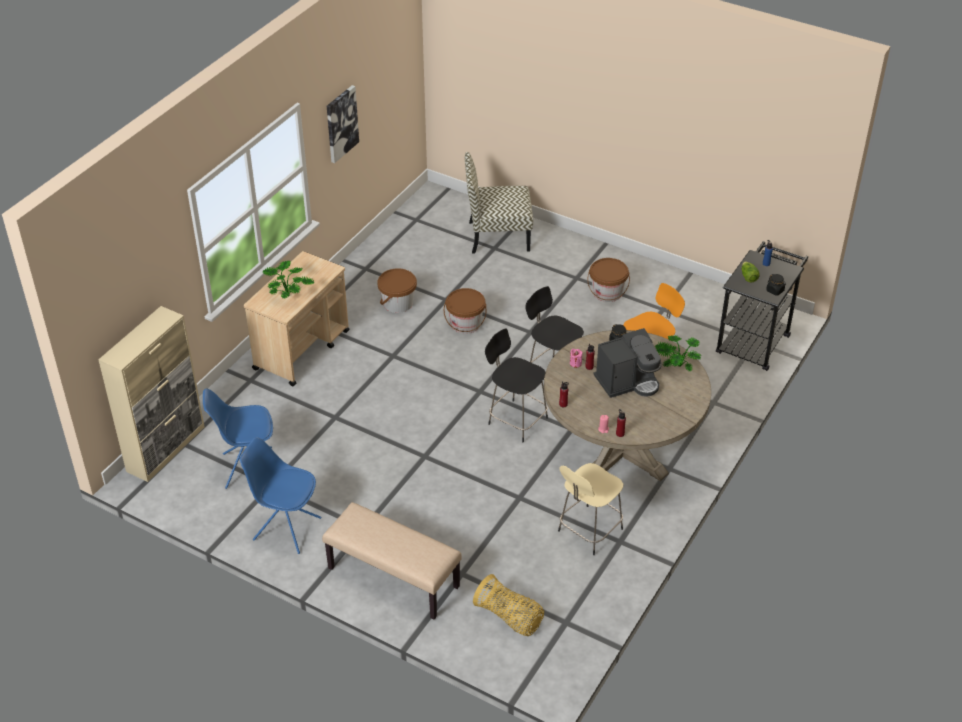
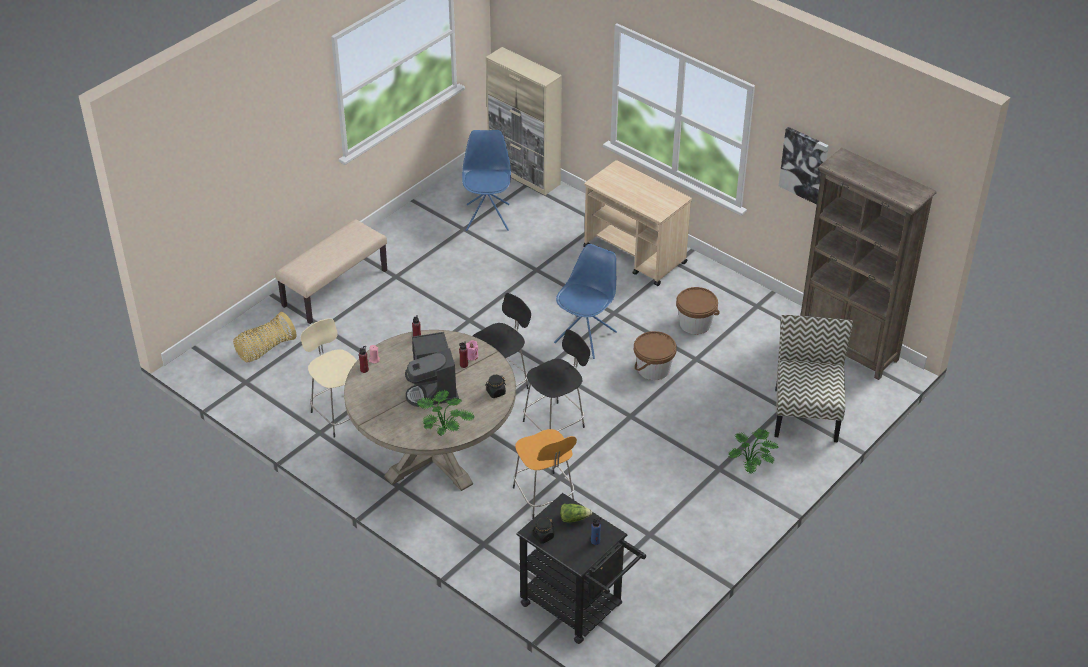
camera: 100 degrees right, 0 degrees up
blue chair [239,437,321,554] -> blue chair moved to [554,244,617,359]
potted plant [262,261,314,298] -> potted plant moved to [729,428,778,474]
brown bucket [587,258,630,302] -> none
none -> brown bookcase [800,148,937,380]

